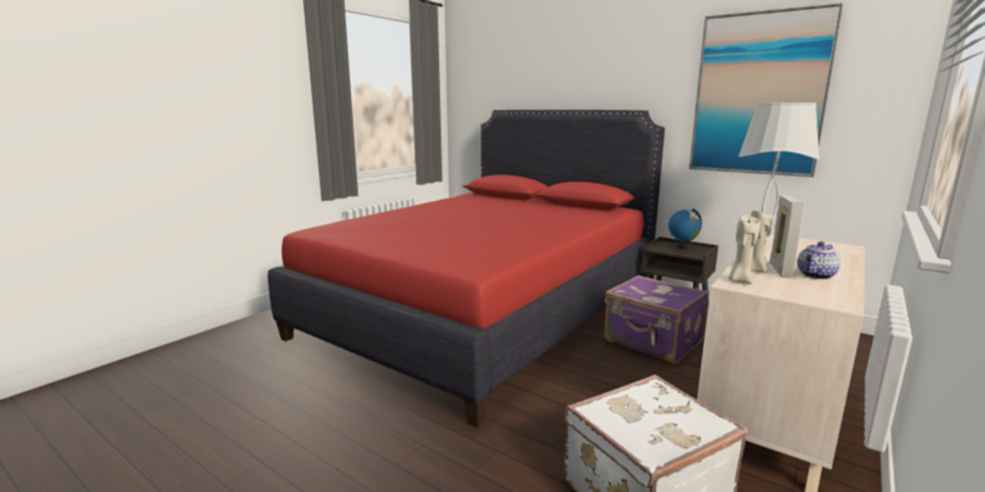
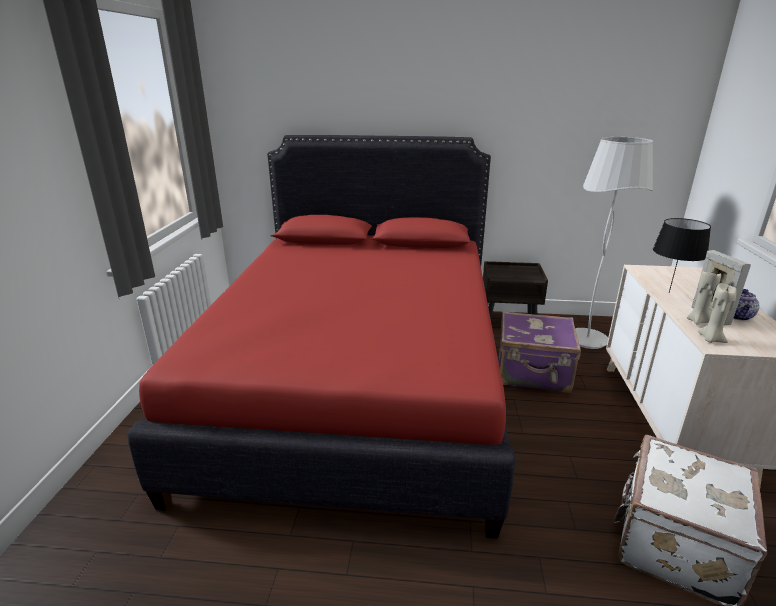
camera: 30 degrees left, 10 degrees up
globe [668,209,702,249] -> none
picture [689,3,843,177] -> none
none -> black table lamp [653,218,711,293]

